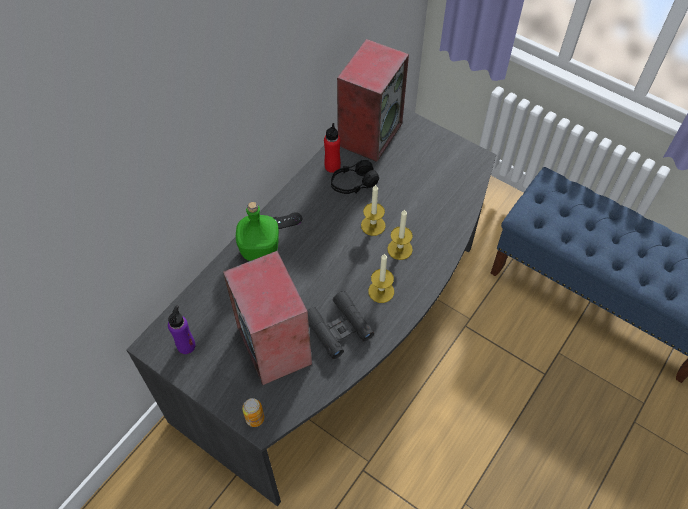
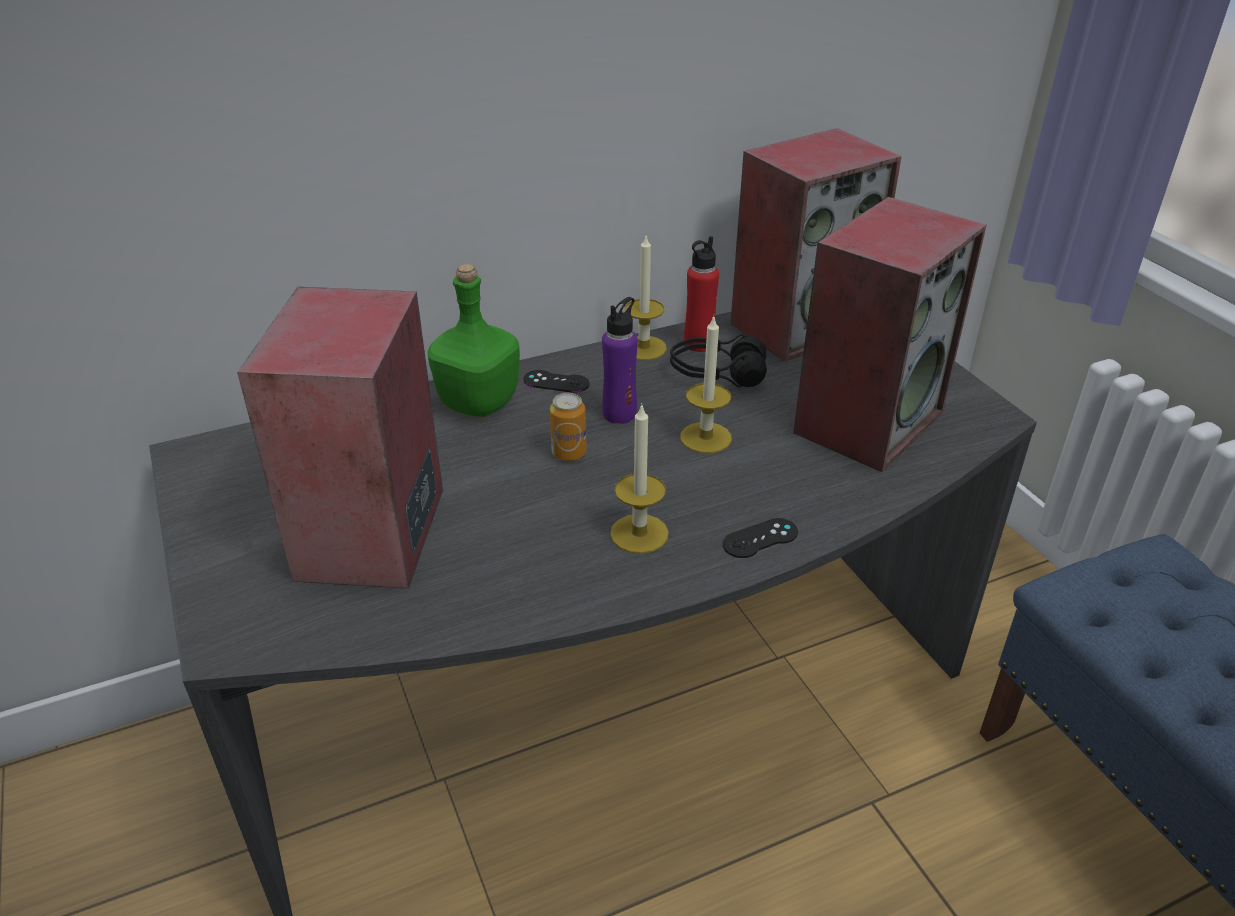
camera: 30 degrees right, 20 degrees down
purple bottle [168,305,196,354] -> purple bottle moved to [602,297,638,424]
can [242,398,265,427] -> can moved to [550,393,587,461]
black binoculars [307,291,374,359] -> none
candle [387,209,413,260] -> candle moved to [625,236,667,360]
none -> black game controller [723,518,798,558]
none -> speaker [793,197,987,472]

